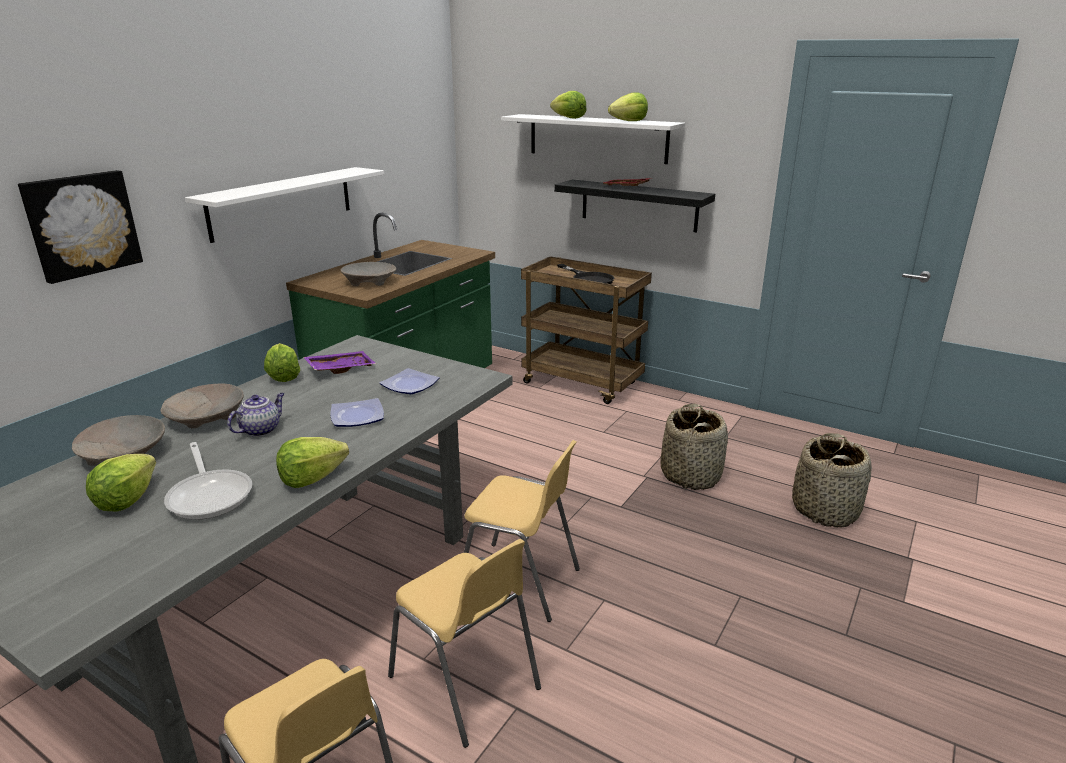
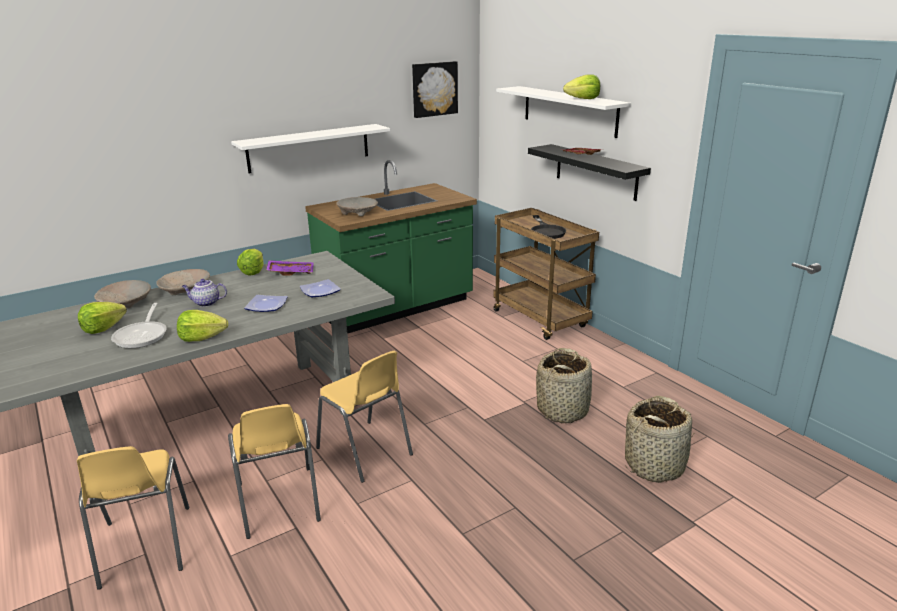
camera: 25 degrees right, 0 degrees up
picture [18,170,143,284] -> picture moved to [412,61,458,118]
teapot [227,393,284,437] -> teapot turned 150 degrees counterclockwise [182,279,227,307]
lettuce [550,91,586,119] -> none

